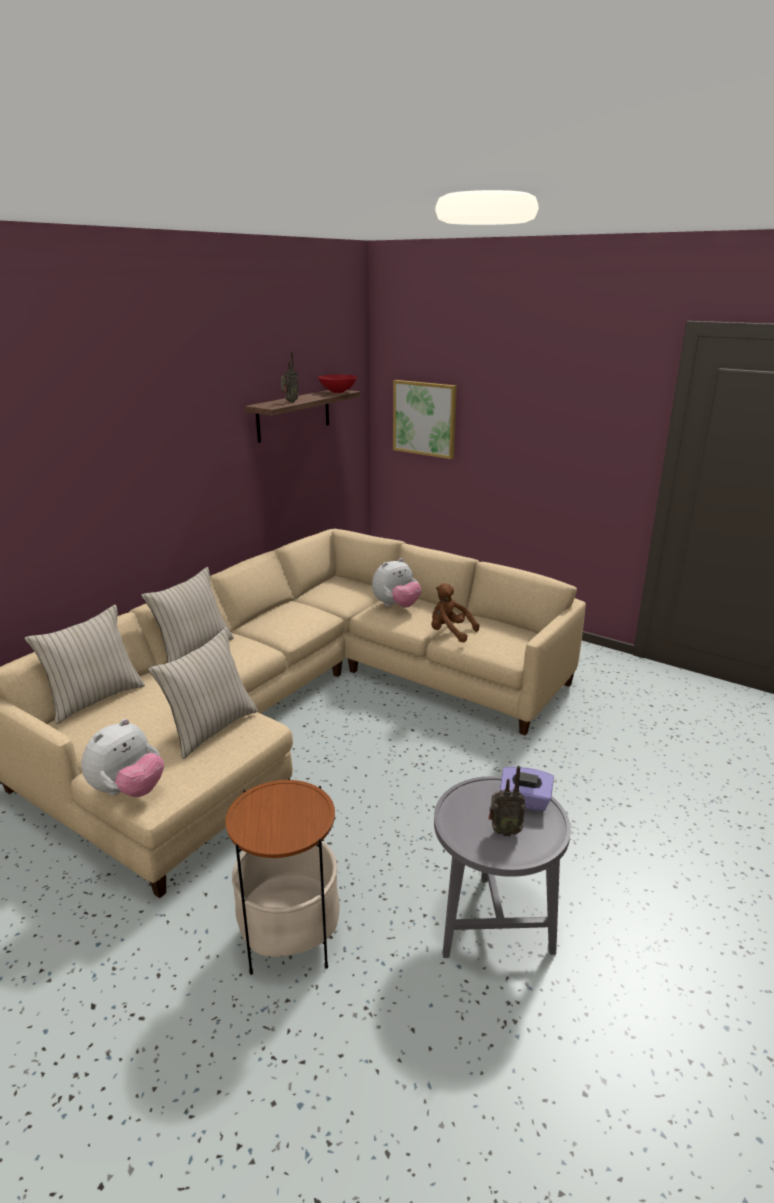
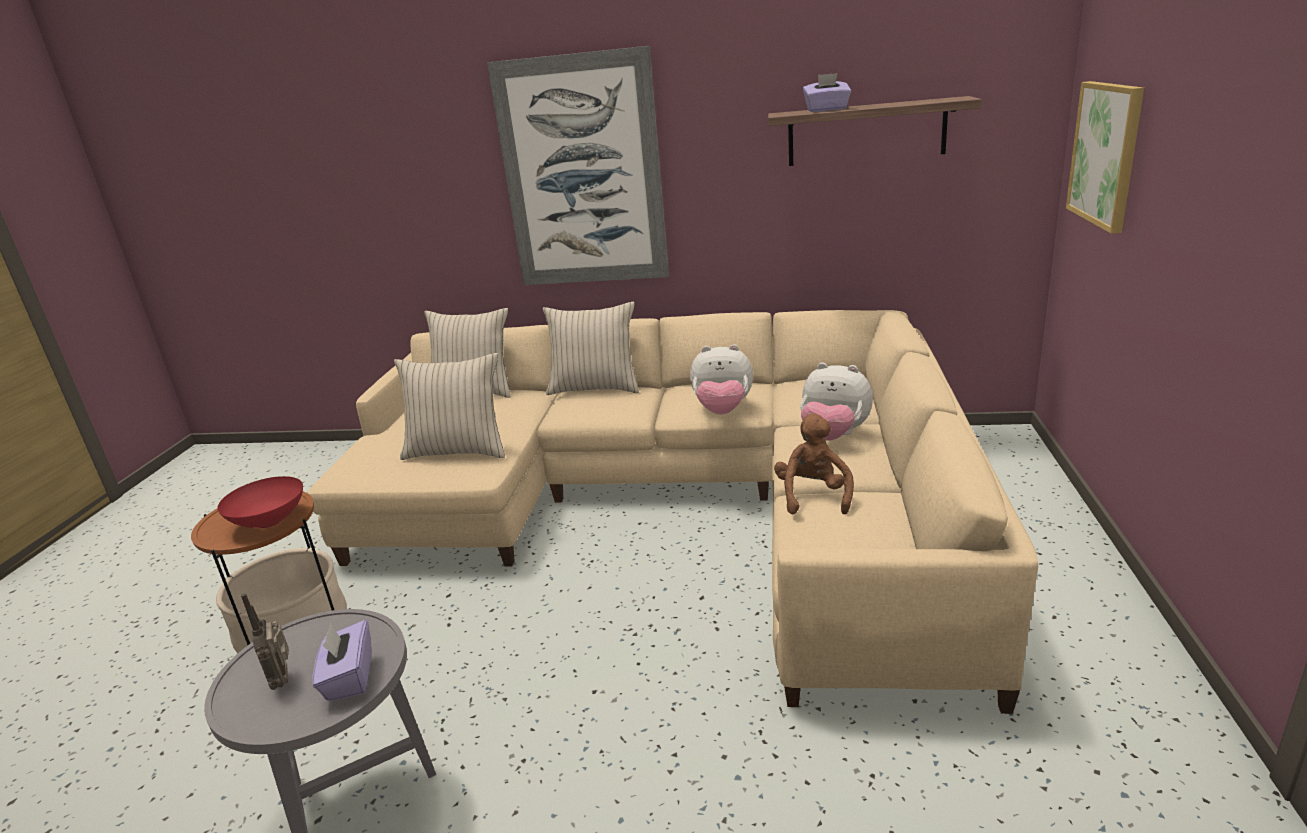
camera: 65 degrees right, 0 degrees up
plush toy [81,719,164,797] -> plush toy moved to [690,344,753,415]
radio [281,352,299,402] -> purple tissue box [803,73,851,112]
red bowl [318,374,357,393] -> red bowl moved to [217,476,303,528]
none -> picture [487,46,669,285]

